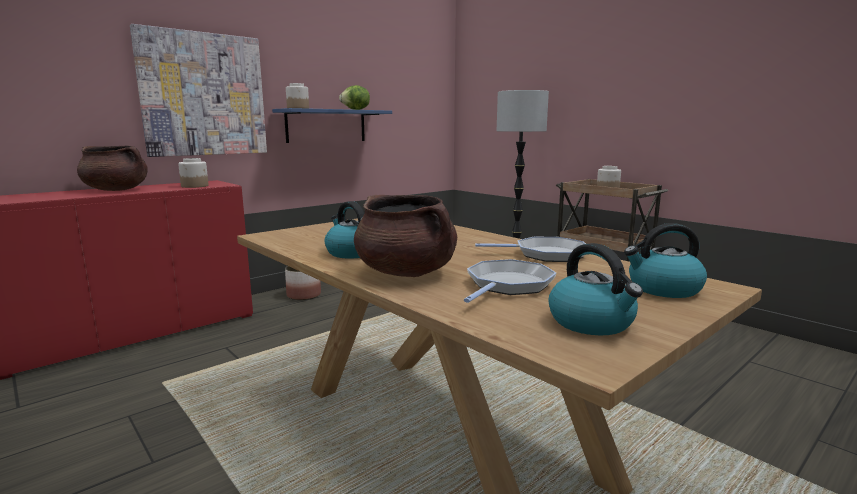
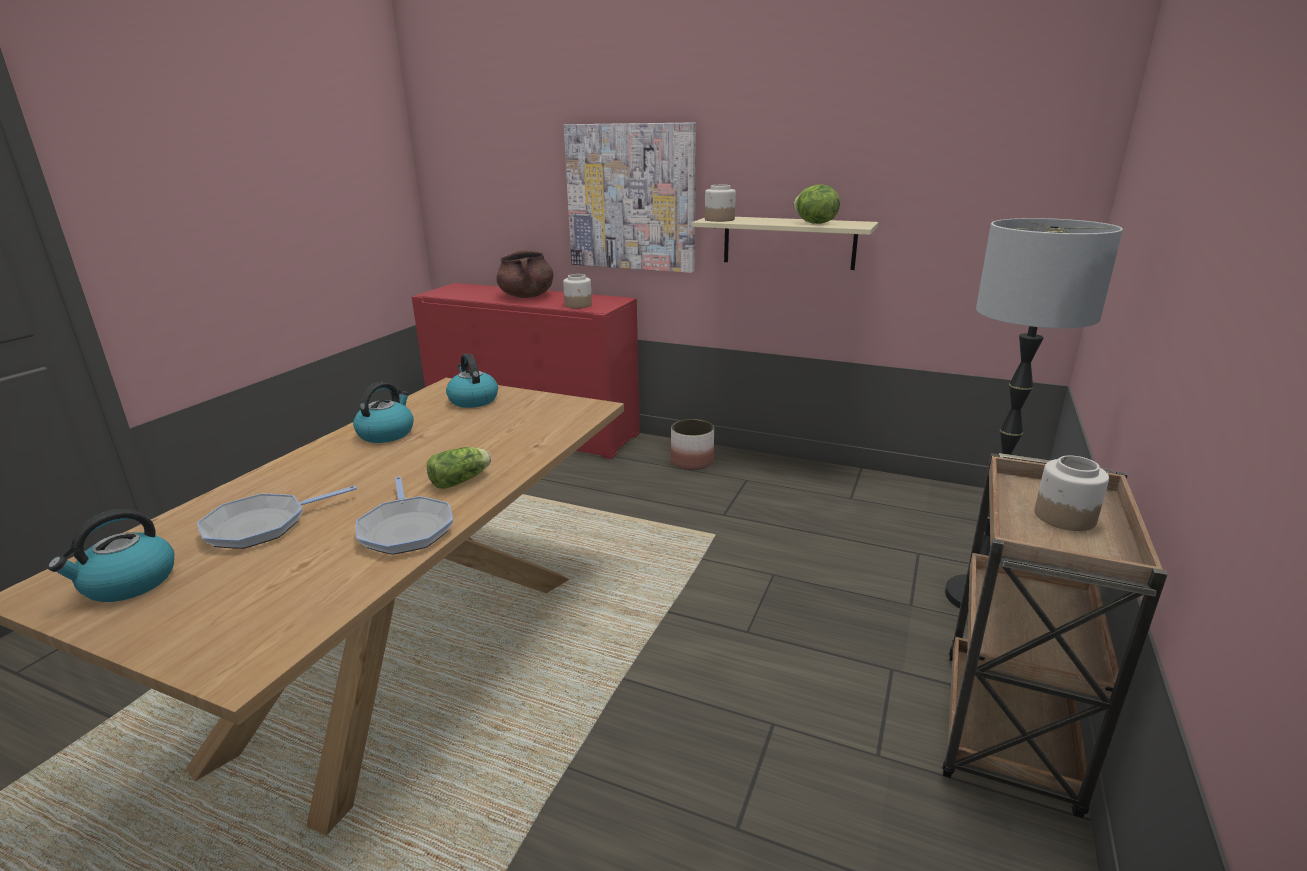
camera: 65 degrees right, 10 degrees up
blue shelf [272,108,392,143] -> beige shelf [692,217,878,270]
brown cooking pot [354,195,457,277] -> none
frying pan [464,259,556,303] -> frying pan turned 135 degrees clockwise [197,486,357,549]
kettle [624,223,707,298] -> kettle moved to [446,354,498,408]
none -> lettuce [427,447,491,489]

